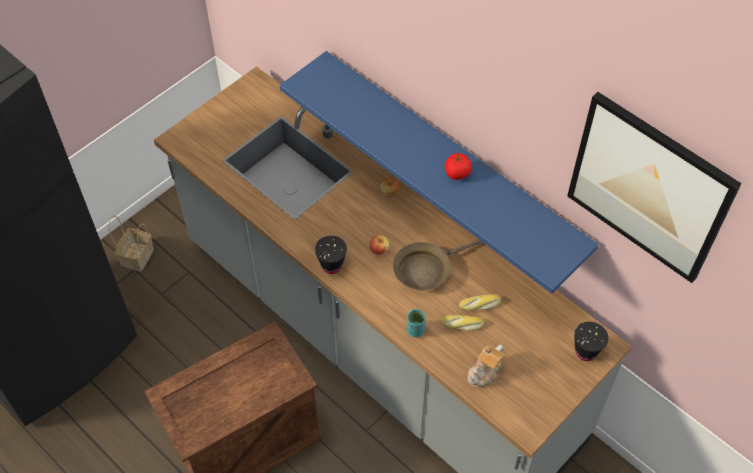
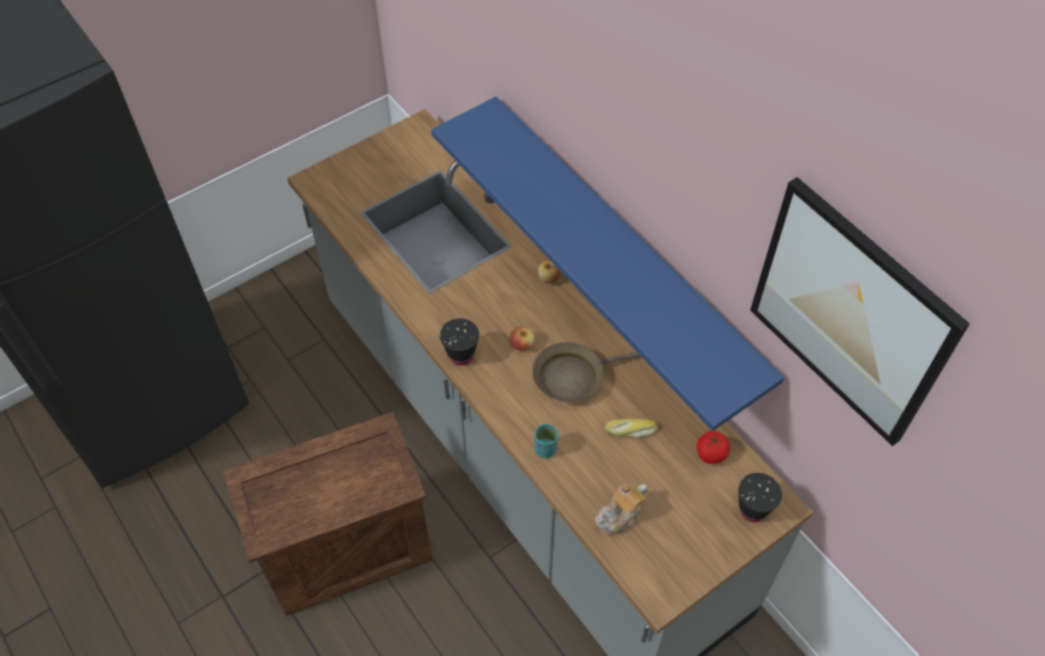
camera: 10 degrees right, 0 degrees up
basket [109,215,154,271] -> none
bread [441,315,484,331] -> none
tomato [445,153,472,180] -> tomato moved to [697,431,730,464]

